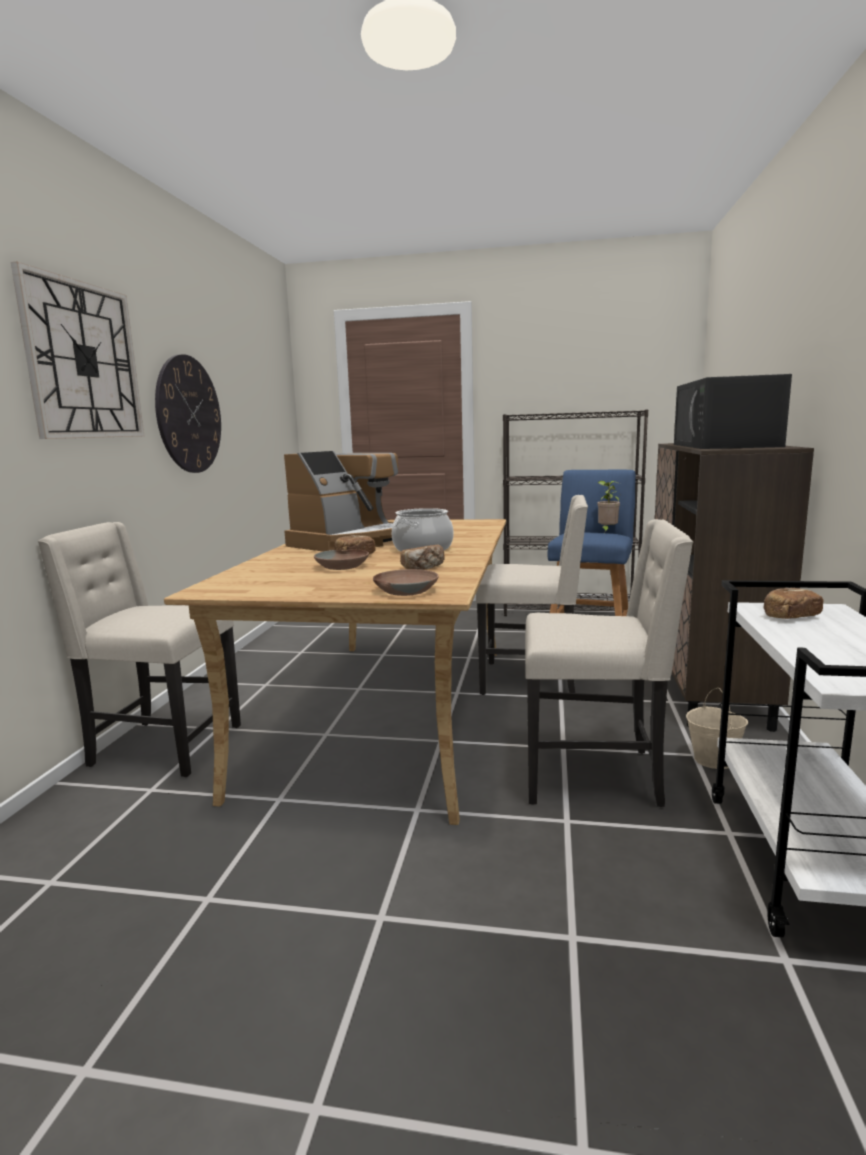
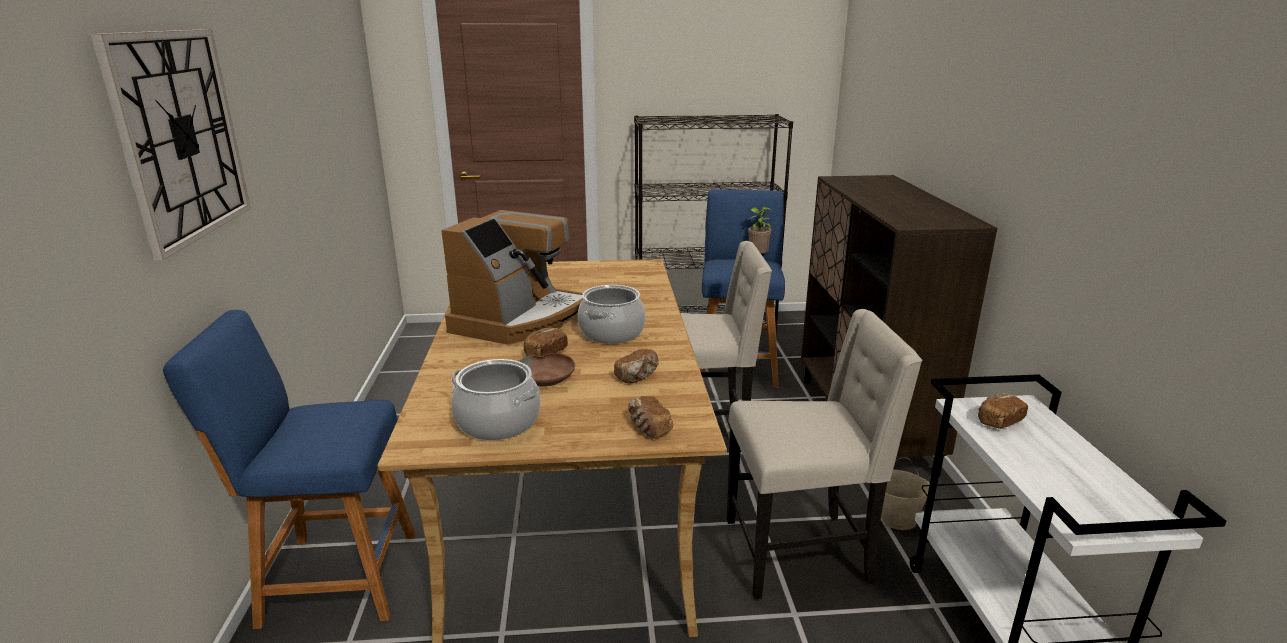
camera: 15 degrees left, 10 degrees up
beige chair [38,522,241,777] -> blue stool [163,310,416,629]
wall clock [155,354,221,473] -> none
brown bowl [373,569,439,596] -> bread [628,396,673,438]
black microwave [674,374,792,449] -> none
none -> cooking pot [451,359,540,440]

